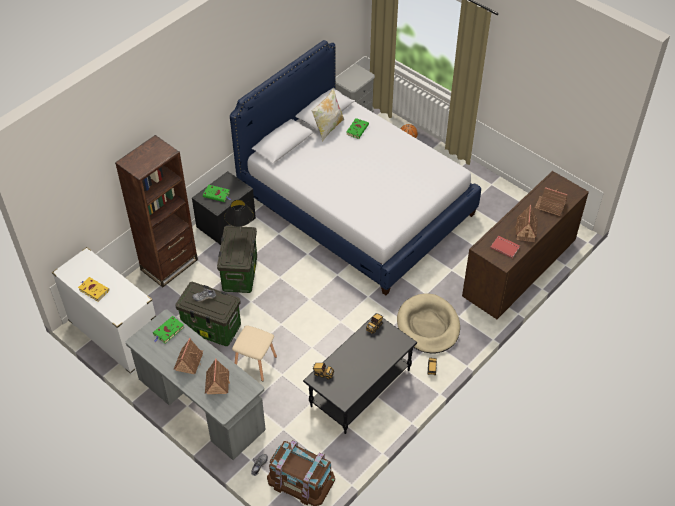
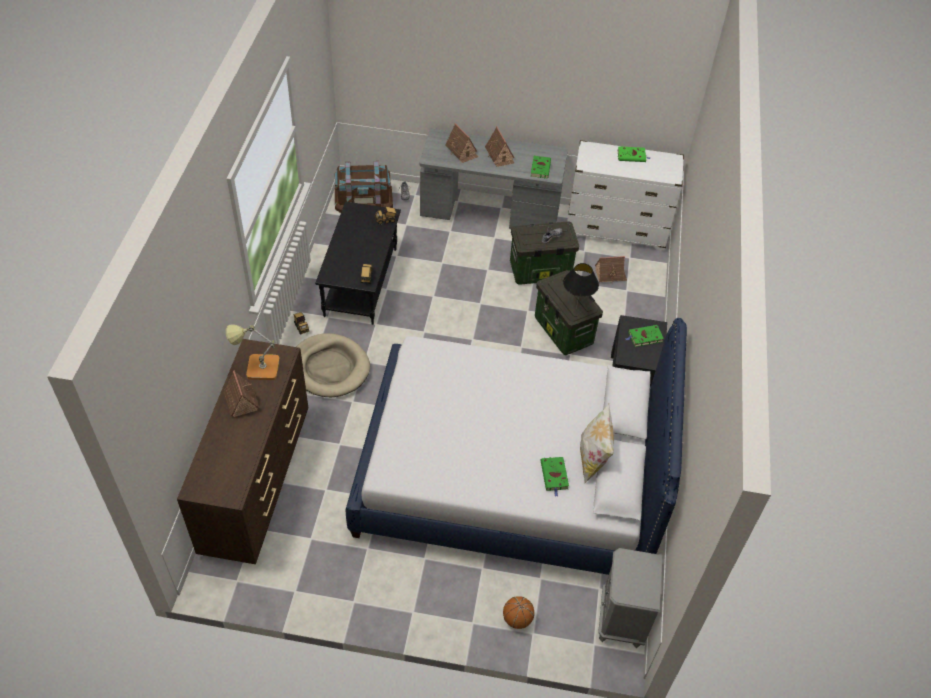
camera: 145 degrees right, 0 degrees up
yellow book [78,277,109,301] -> green book [618,146,650,162]
brown bookcase [115,135,198,287] -> none
beige stool [232,325,277,381] -> none
red book [490,236,520,258] -> table lamp [225,324,280,380]
toy house [535,187,568,216] -> toy house moved to [595,256,627,283]

